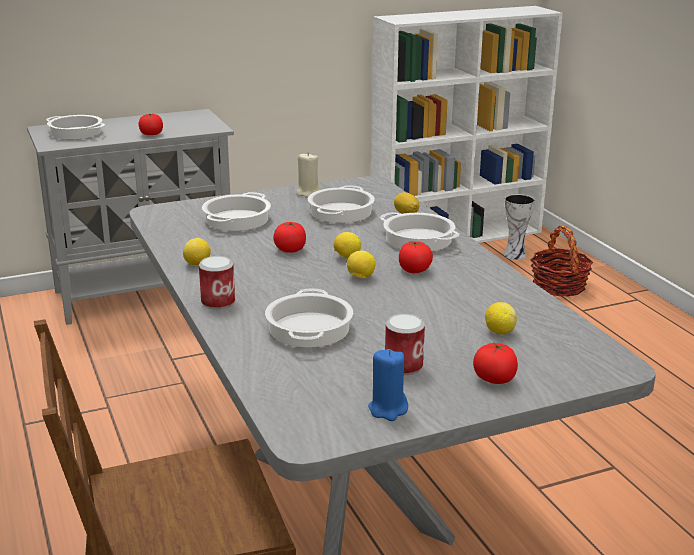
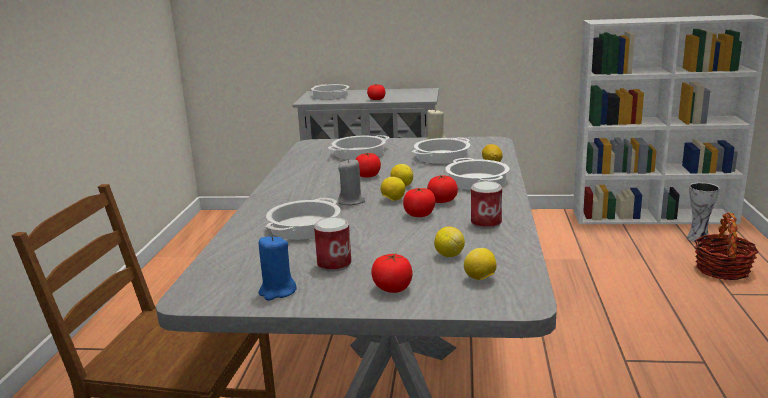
camera: 30 degrees right, 5 degrees down
lemon [183,238,211,265] -> lemon moved to [464,248,496,280]
can [199,256,235,310] -> can moved to [471,181,502,229]
none -> grey candle [338,159,365,205]
none -> tomato [403,188,435,217]

